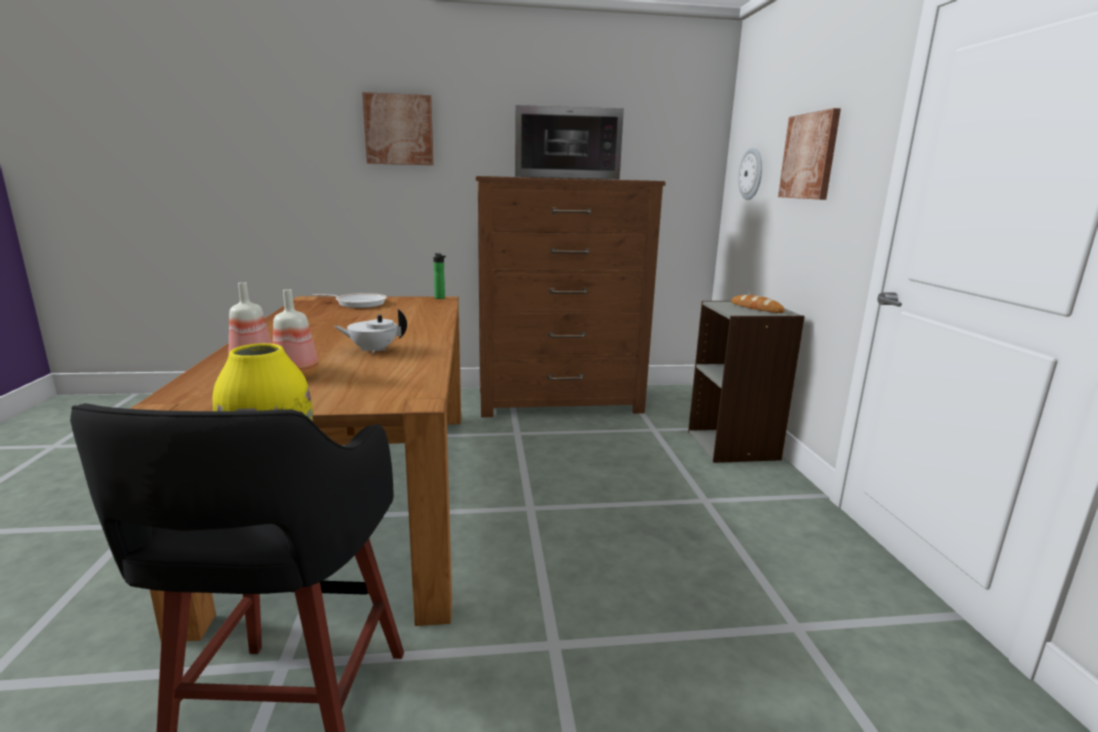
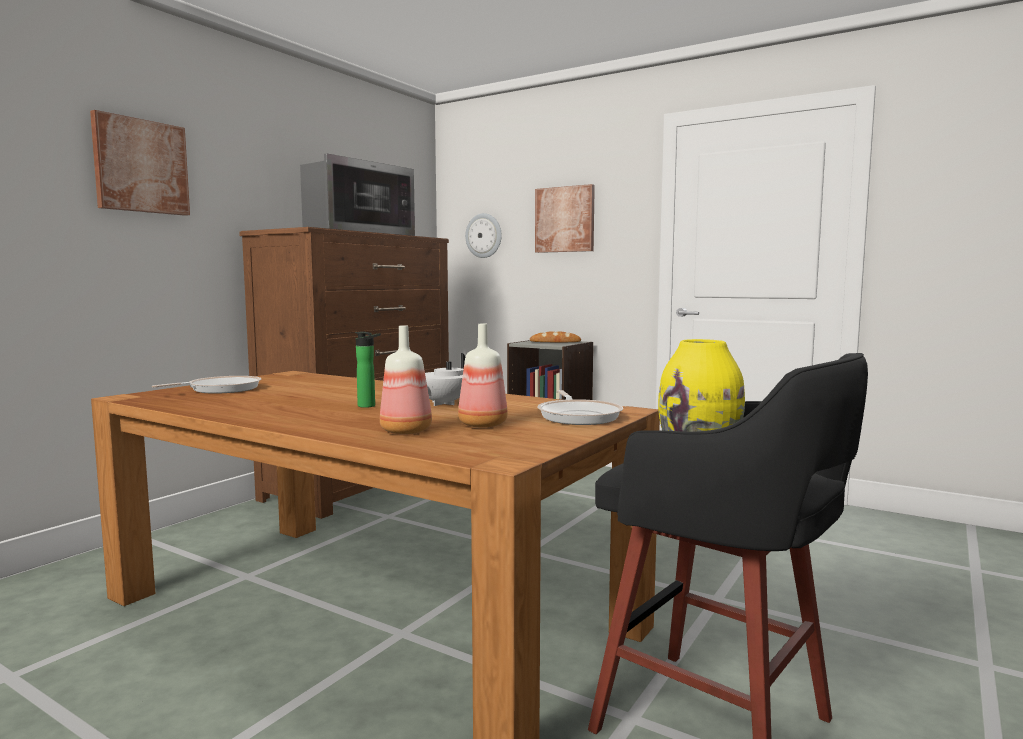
camera: 50 degrees left, 10 degrees down
bottle [433,253,446,299] -> bottle moved to [355,332,381,408]
none -> frying pan [537,390,623,425]

